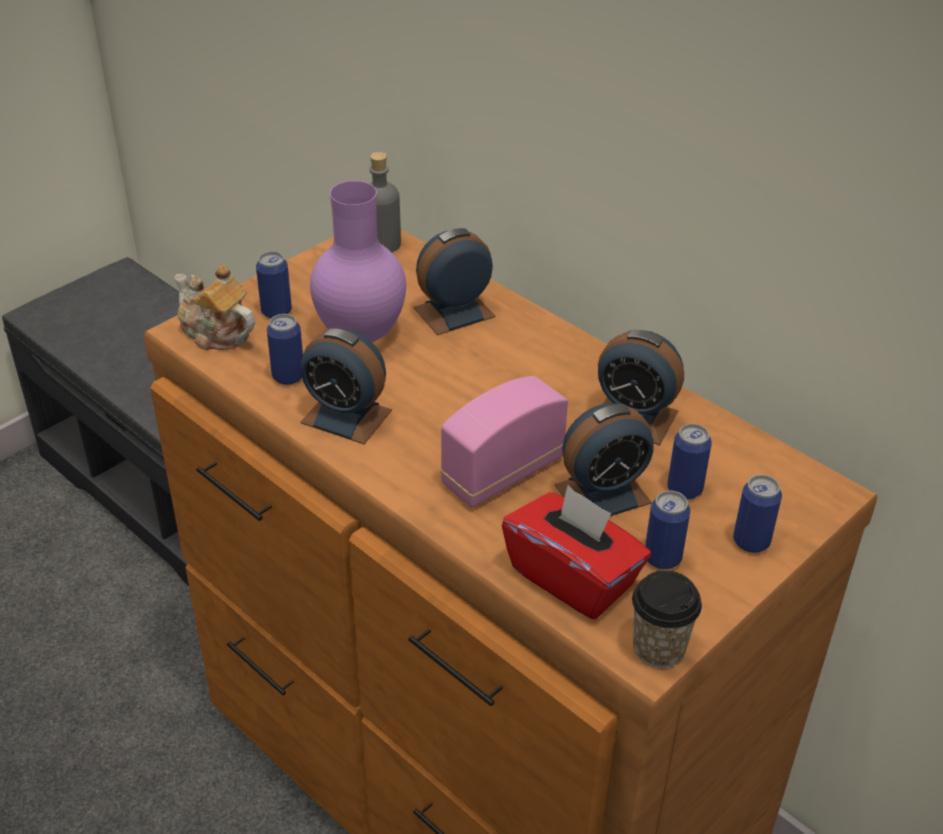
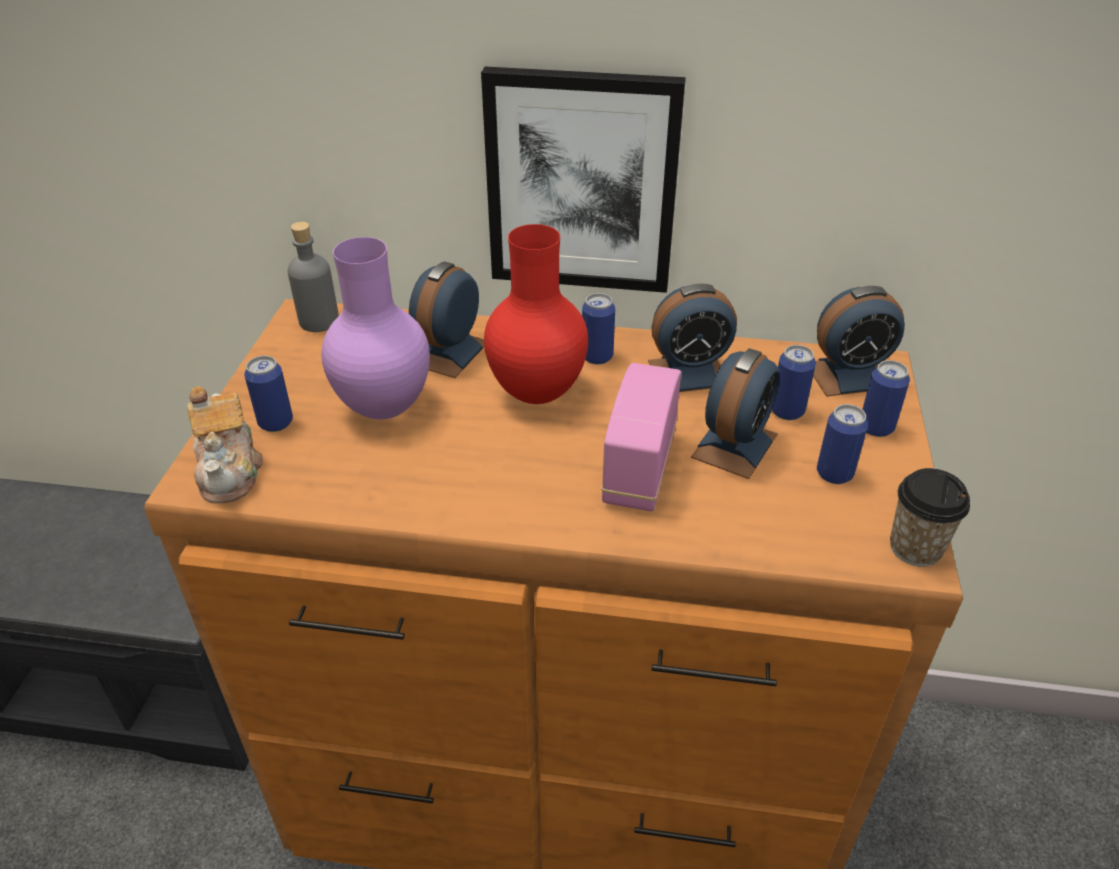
camera: 35 degrees left, 0 degrees up
teapot [174,264,255,350] -> teapot turned 105 degrees counterclockwise [187,386,263,503]
can [267,314,303,385] -> can moved to [582,293,615,364]
alarm clock [300,328,392,444] -> alarm clock moved to [813,286,905,397]
red tissue box [502,485,651,619] -> none
none -> picture [481,67,686,293]
none -> red vase [484,224,588,404]

